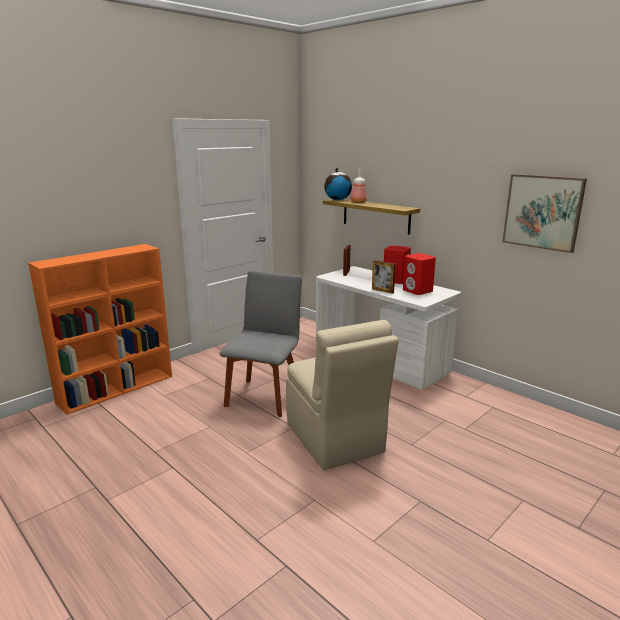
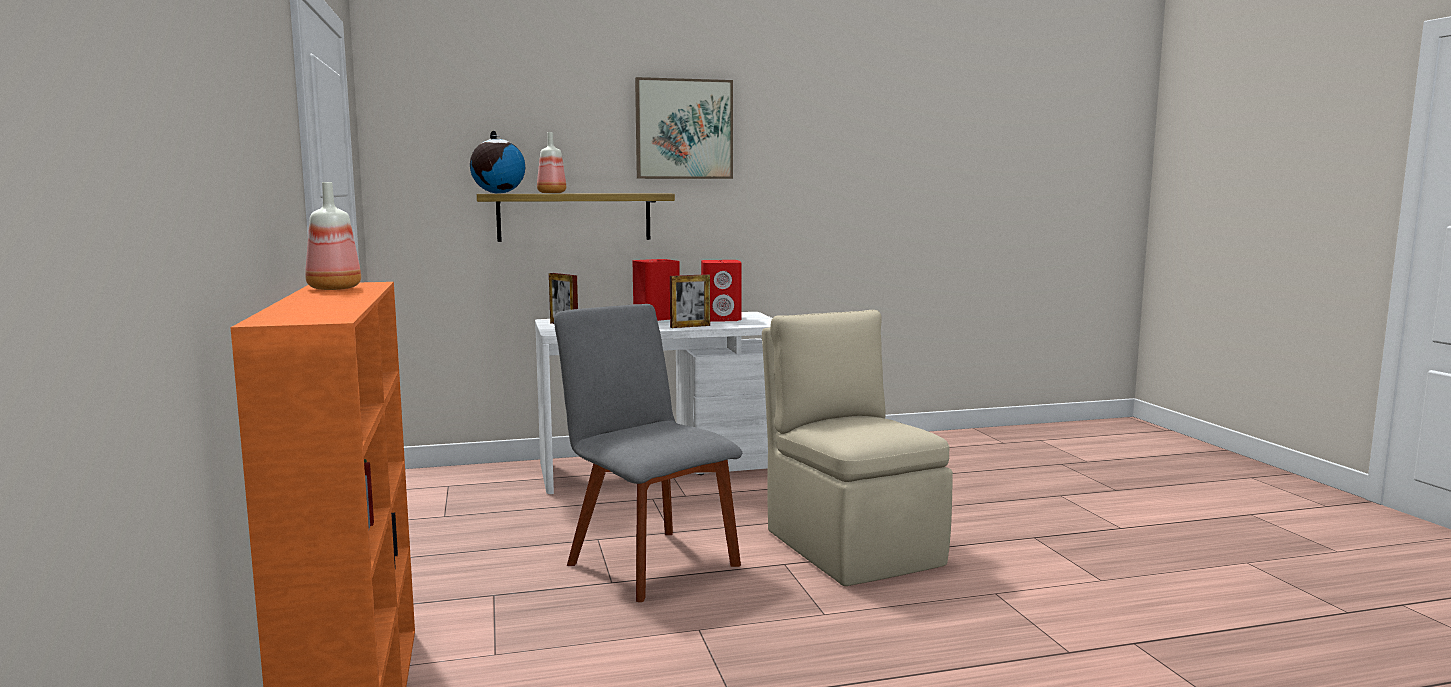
camera: 60 degrees left, 10 degrees down
beige chair [286,320,399,470] -> beige chair turned 120 degrees counterclockwise [762,310,953,586]
picture [502,174,587,253] -> picture moved to [635,77,733,179]
none -> bottle [305,182,361,290]

